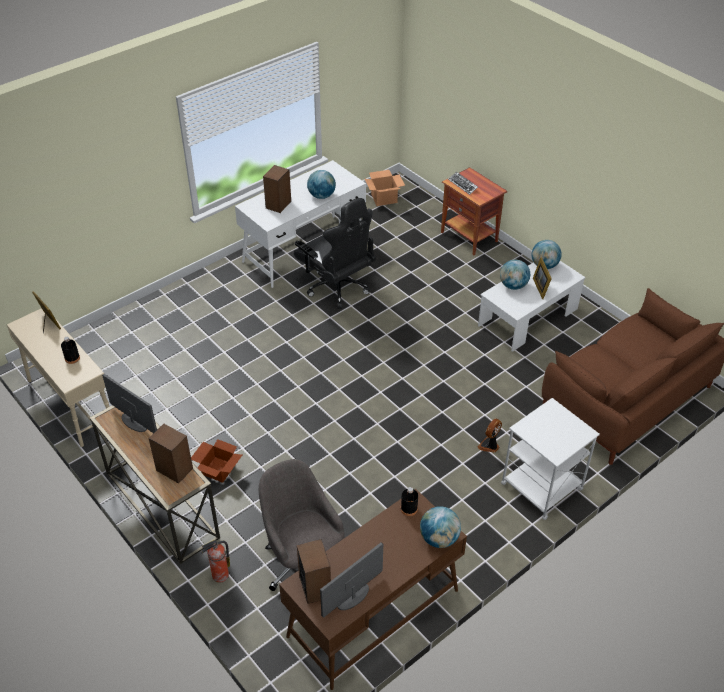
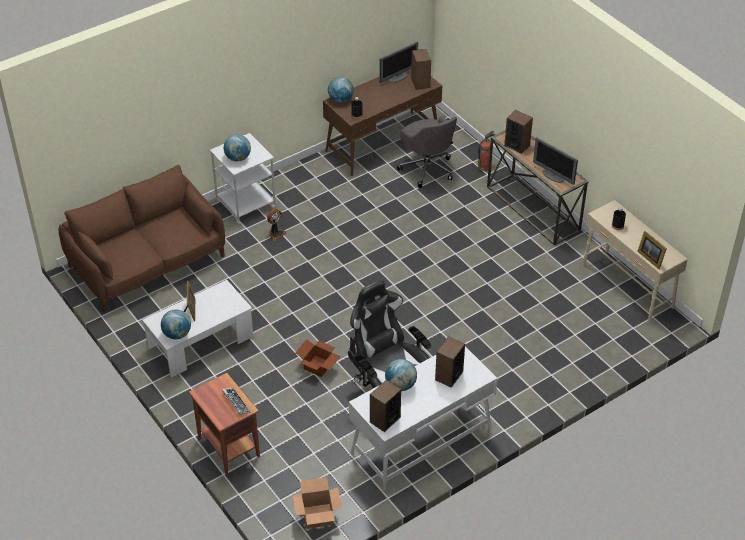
camera: 175 degrees left, 0 degrees up
cardboard box [191,439,242,483] -> cardboard box moved to [295,339,341,377]
globe [500,260,530,290] -> globe moved to [224,134,251,162]
none -> speaker [370,380,401,432]

